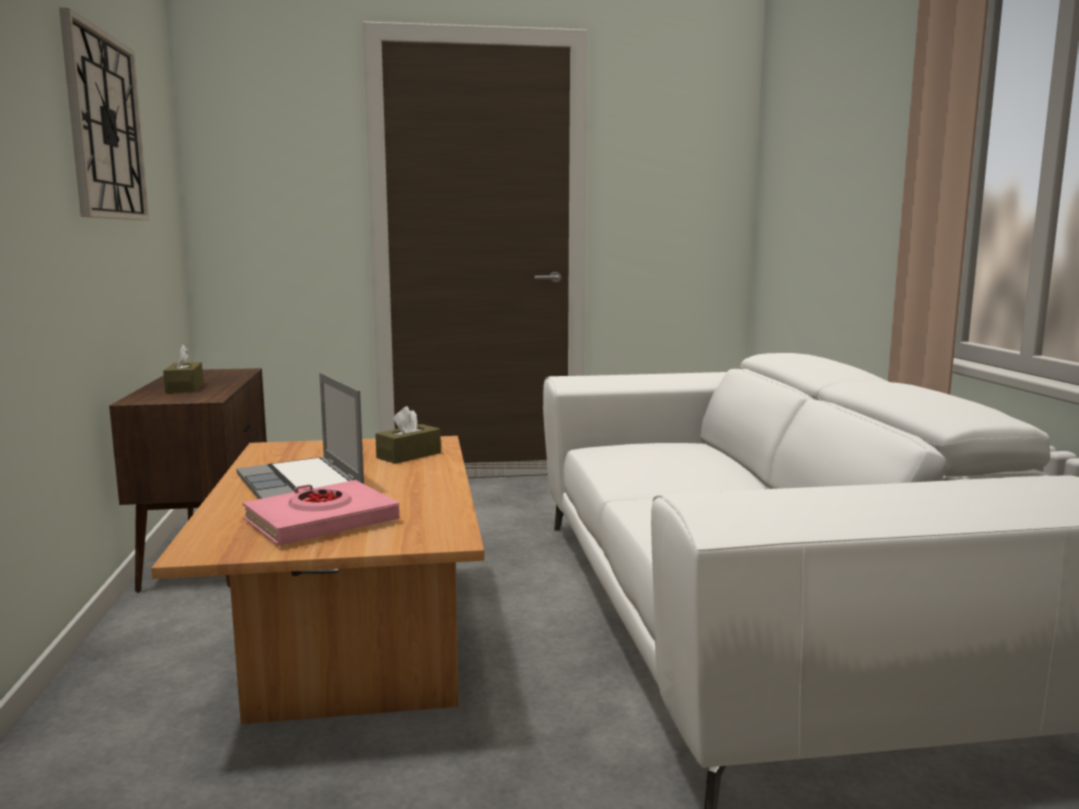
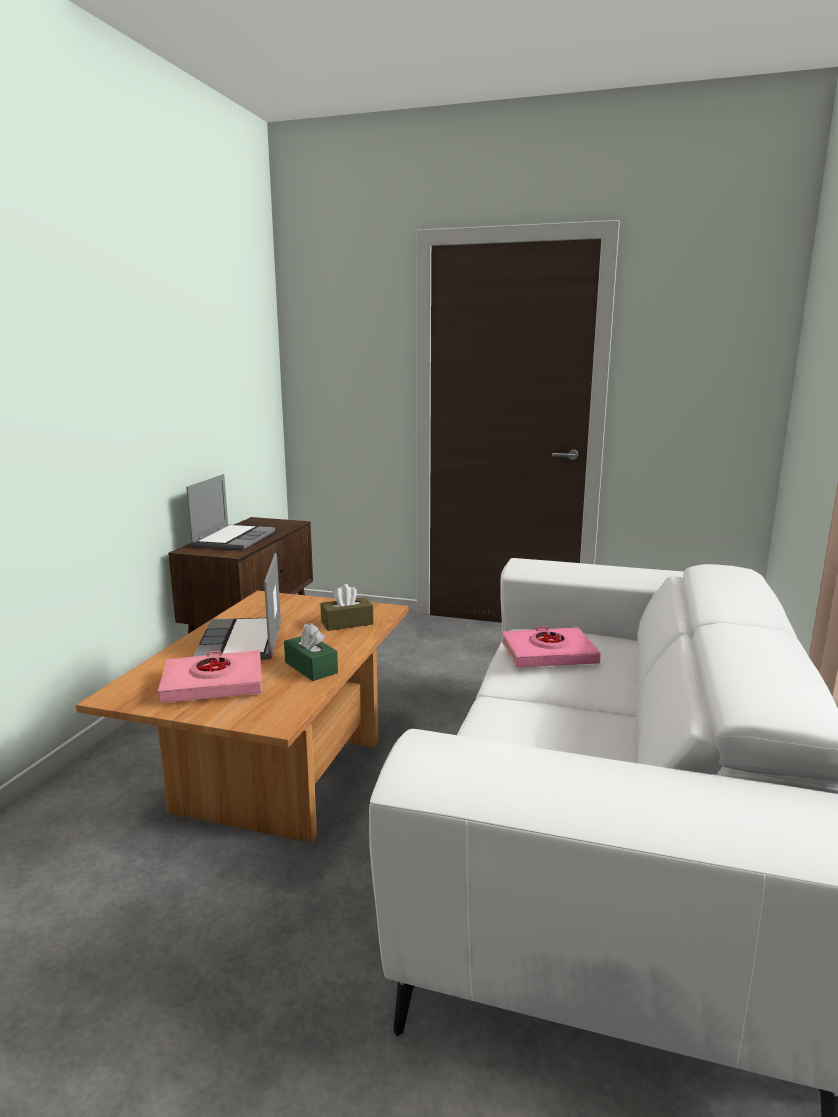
camera: 25 degrees right, 5 degrees up
wall clock [59,8,149,220] -> none
brown tissue box [163,344,203,393] -> laptop [186,474,275,550]
none -> green tissue box [284,623,338,681]
none -> pink book [502,626,601,667]

